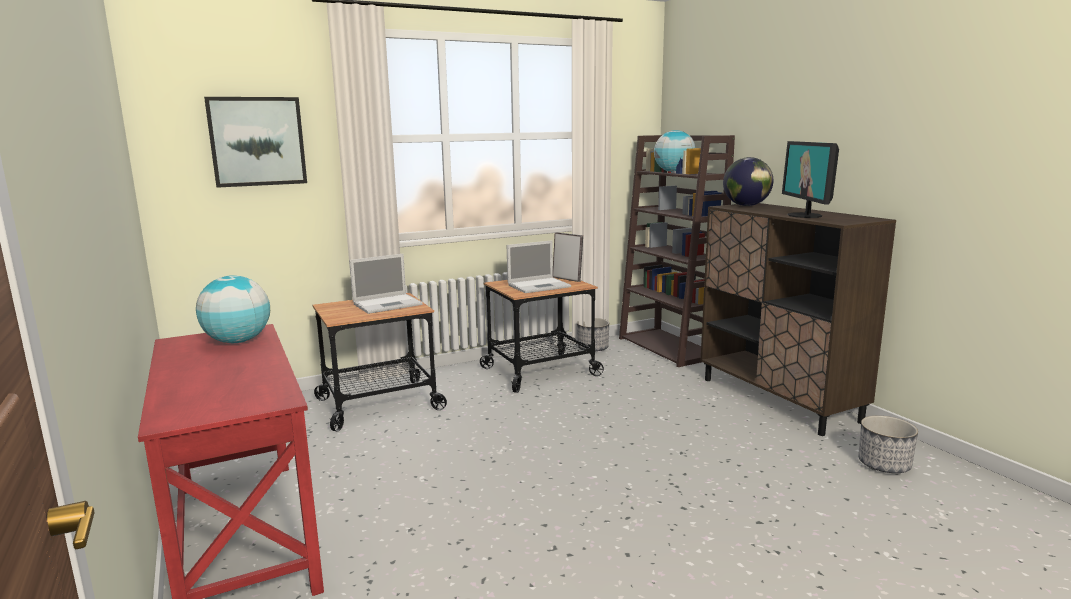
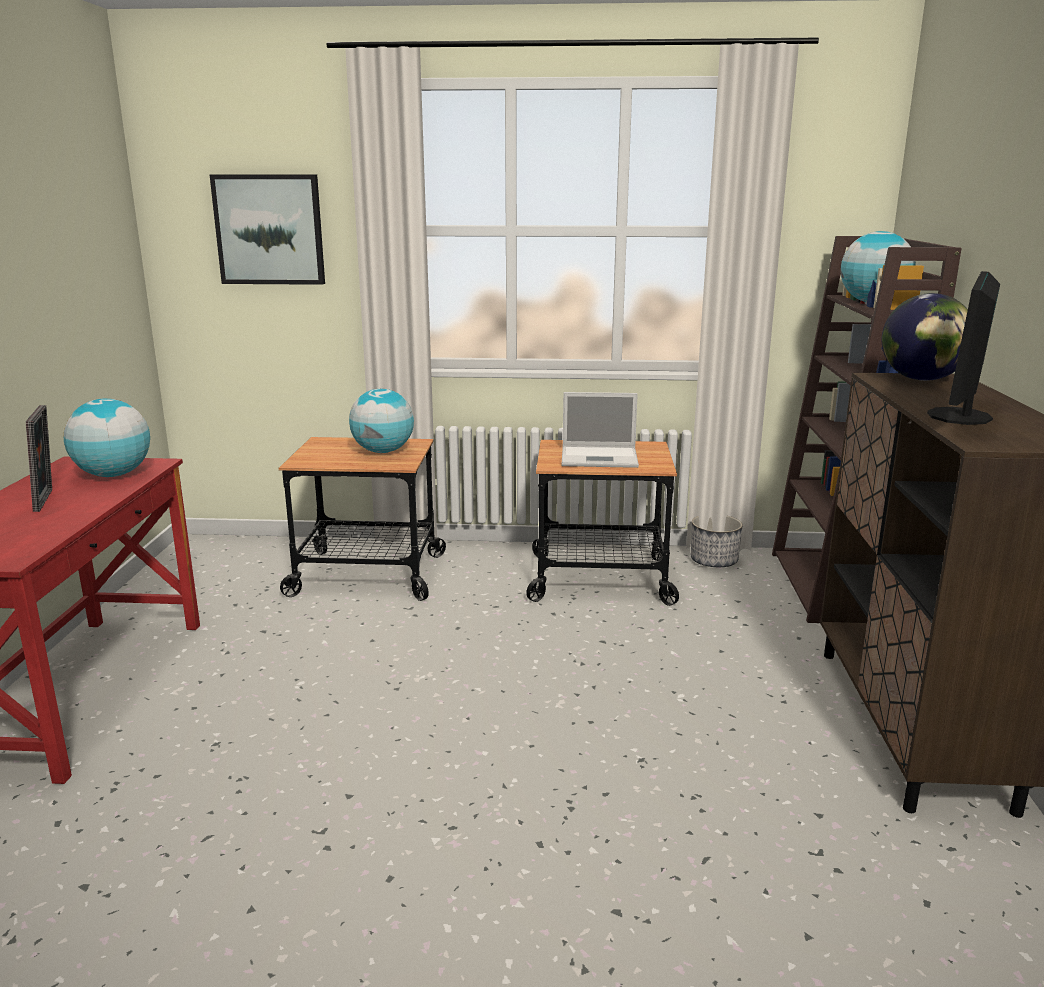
camera: 30 degrees right, 5 degrees up
laptop [349,254,423,314] -> globe [349,389,414,453]
picture frame [553,232,583,282] -> picture frame moved to [26,405,52,512]
planter [858,416,918,473] -> none

